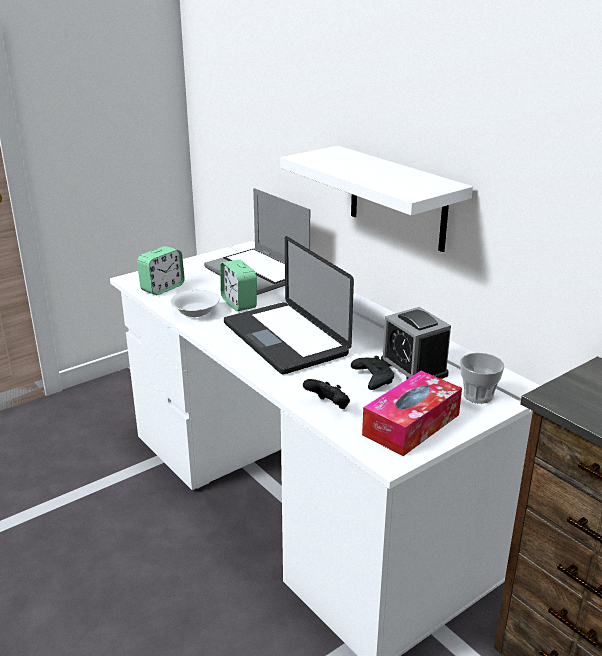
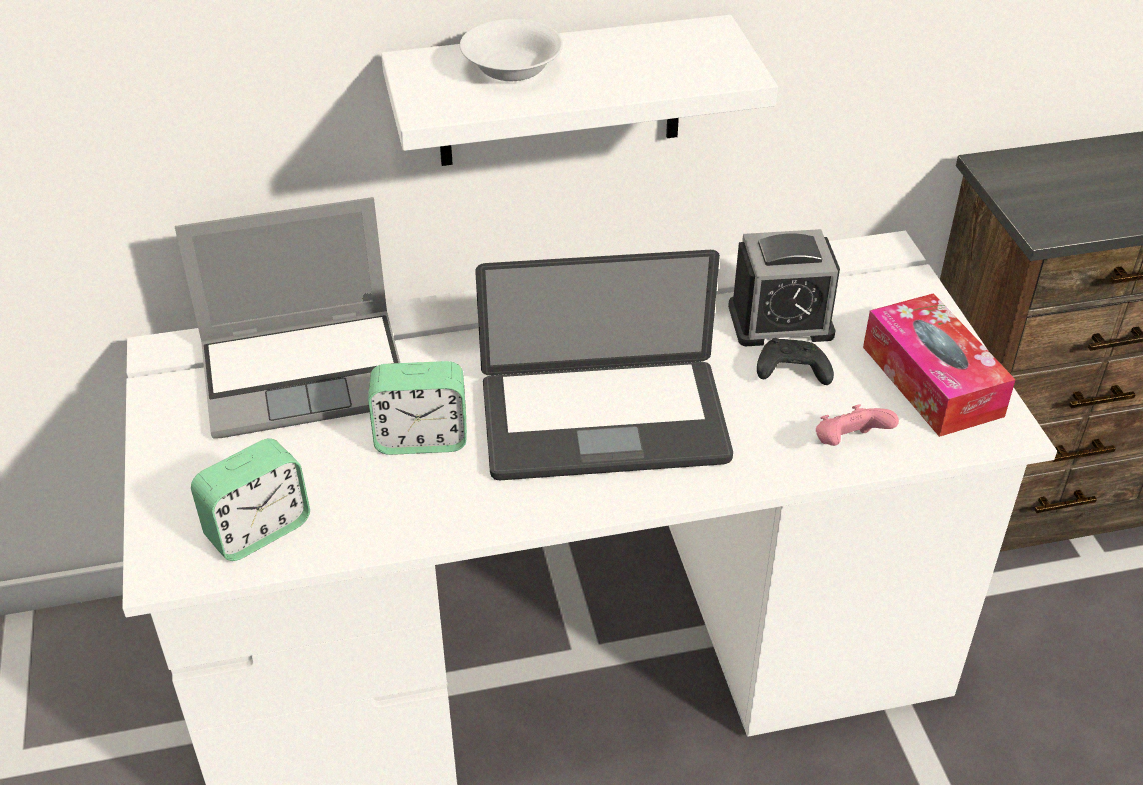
camera: 65 degrees left, 15 degrees up
alarm clock [137,246,185,295] -> alarm clock turned 75 degrees clockwise [191,438,310,561]
white bowl [170,290,220,317] -> white bowl moved to [460,19,563,82]
black game controller [303,379,350,409] -> pink game controller [816,404,899,446]
cup [460,353,504,404] -> none

